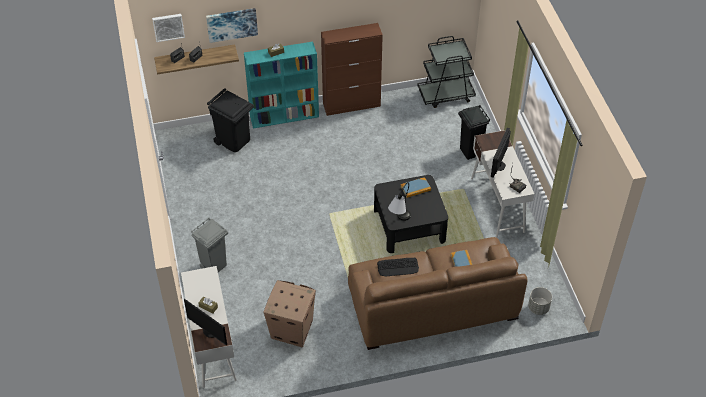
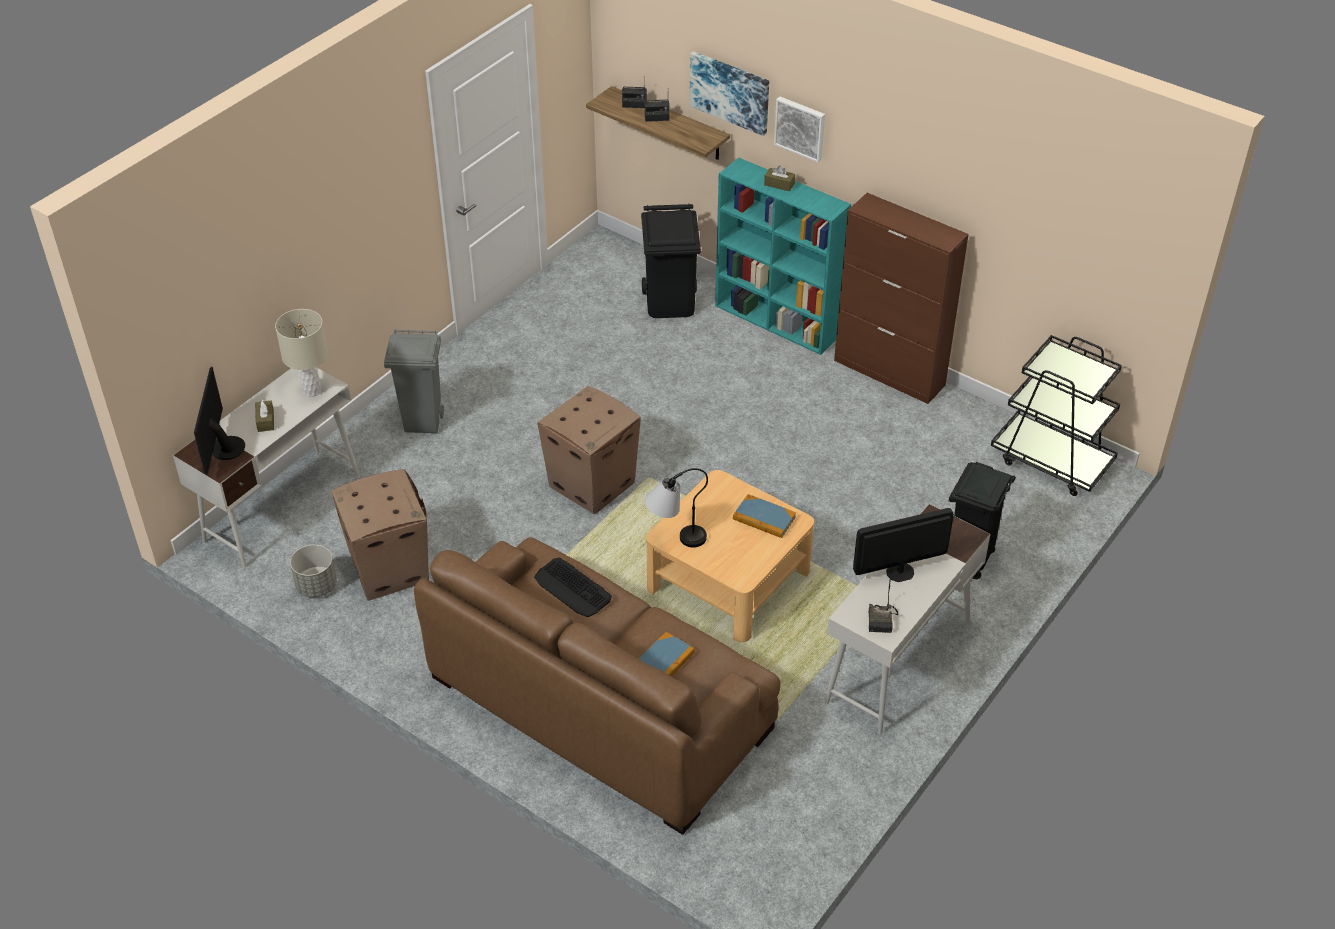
camera: 50 degrees right, 5 degrees down
picture [152,14,185,42] -> picture moved to [774,97,825,162]
black coffee table [374,175,448,253] -> beige coffee table [646,470,814,643]
grey planter [528,287,552,315] -> grey planter moved to [290,545,337,597]
none -> beige table lamp [275,309,328,397]
none -> cardboard box [537,386,641,515]

